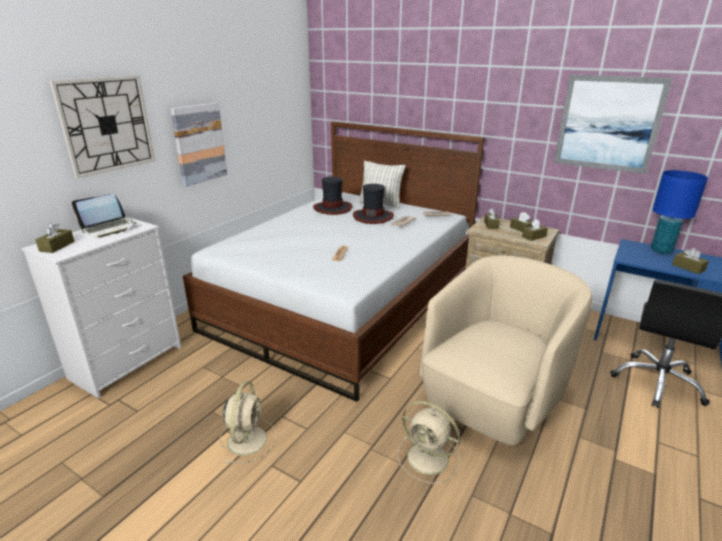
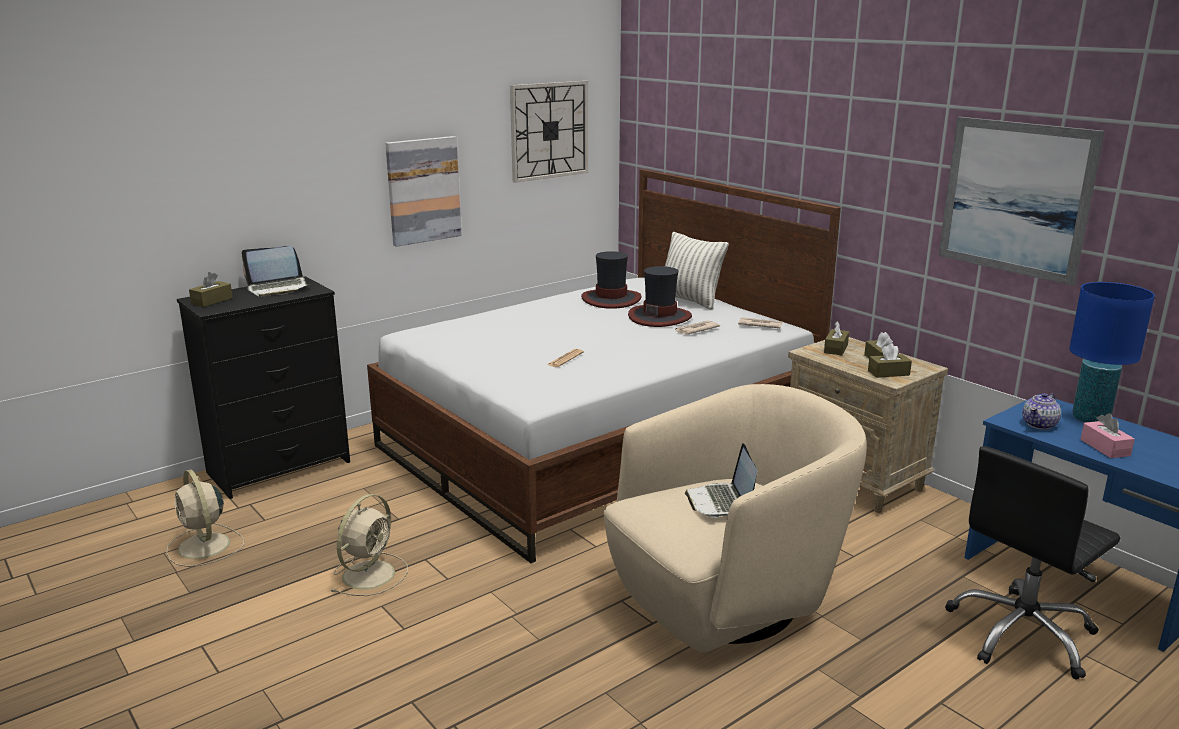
camera: 20 degrees right, 5 degrees down
white dresser [21,217,181,399] -> black dresser [177,276,350,499]
wall clock [50,75,155,179] -> wall clock moved to [510,81,588,183]
beige fan [398,401,460,484] -> beige fan moved to [166,469,244,567]
brown tissue box [672,248,709,274] -> pink tissue box [1080,413,1135,458]
none -> laptop [685,443,757,518]
none -> teapot [1022,393,1061,430]

